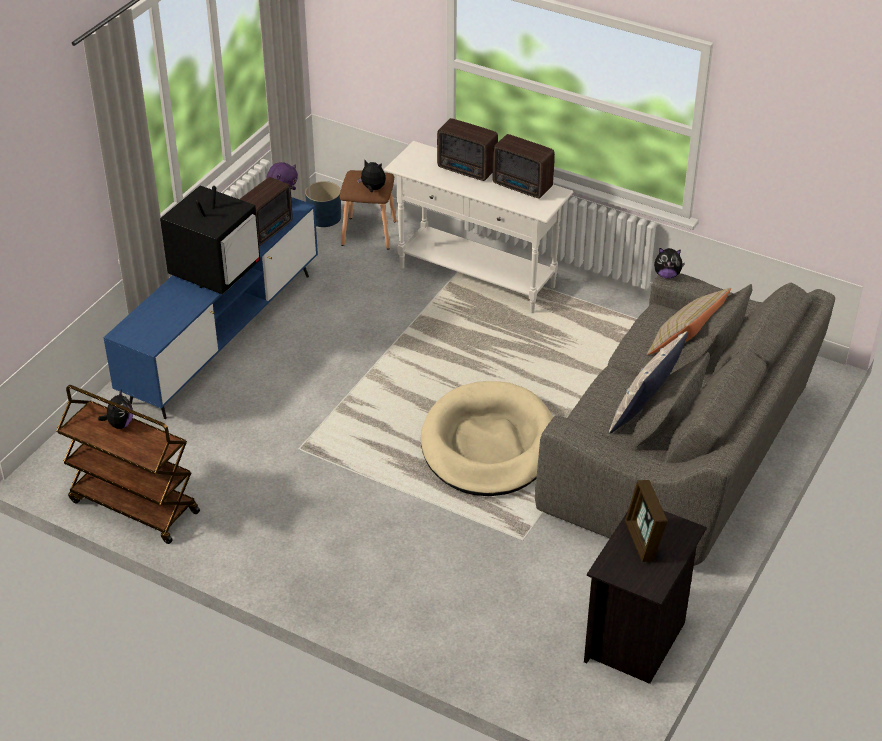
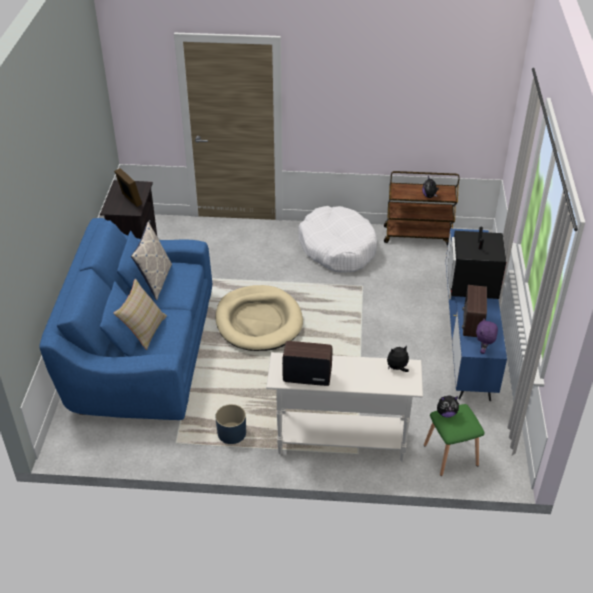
camera: 155 degrees right, 0 degrees up
blue planter [305,181,341,227] -> blue planter moved to [215,404,246,444]
brown stool [340,170,397,249] -> green stool [424,404,485,476]
radio [437,118,498,181] -> none
grey sofa [535,273,835,566] -> blue sofa [39,218,212,420]
plush toy [654,248,685,278] -> plush toy moved to [387,345,409,372]
none -> white dog bed [298,206,377,272]

